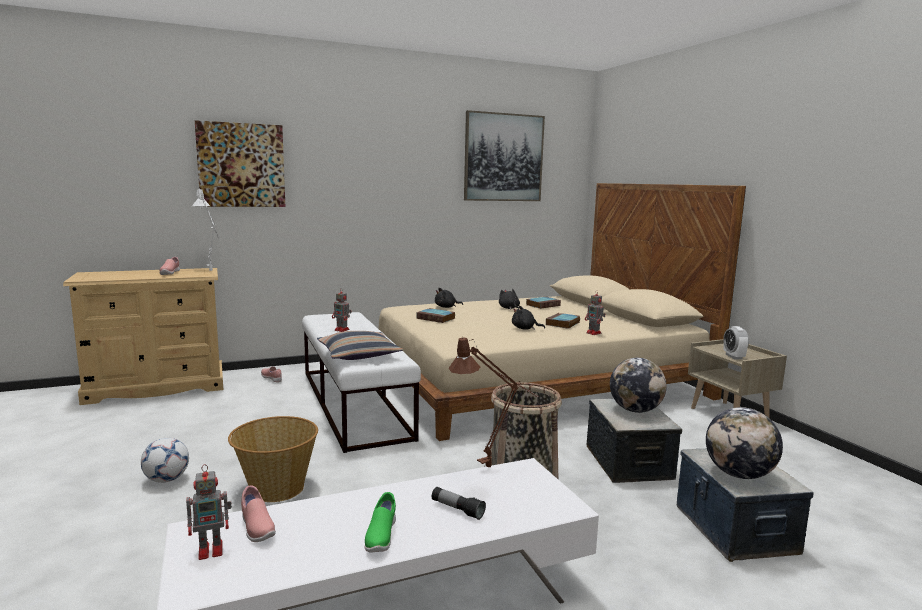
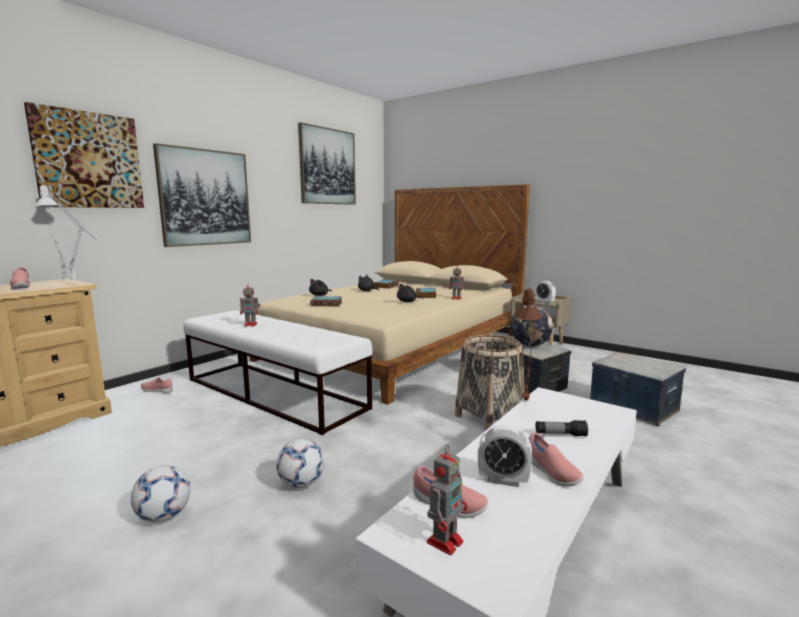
camera: 30 degrees left, 0 degrees up
basket [228,416,318,502] -> football [276,439,324,488]
pillow [317,331,403,360] -> none
green shoe [365,492,396,553] -> pink shoe [528,432,584,486]
globe [706,407,783,479] -> none
none -> picture [153,143,251,247]
none -> alarm clock [478,425,532,487]

